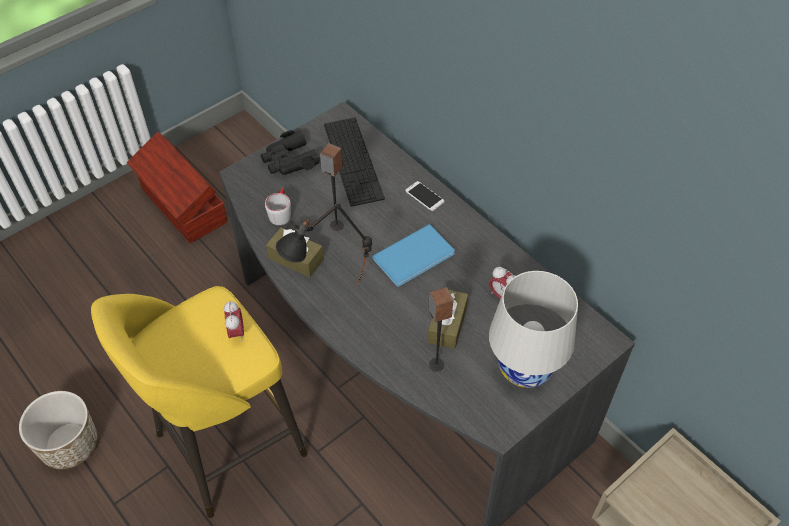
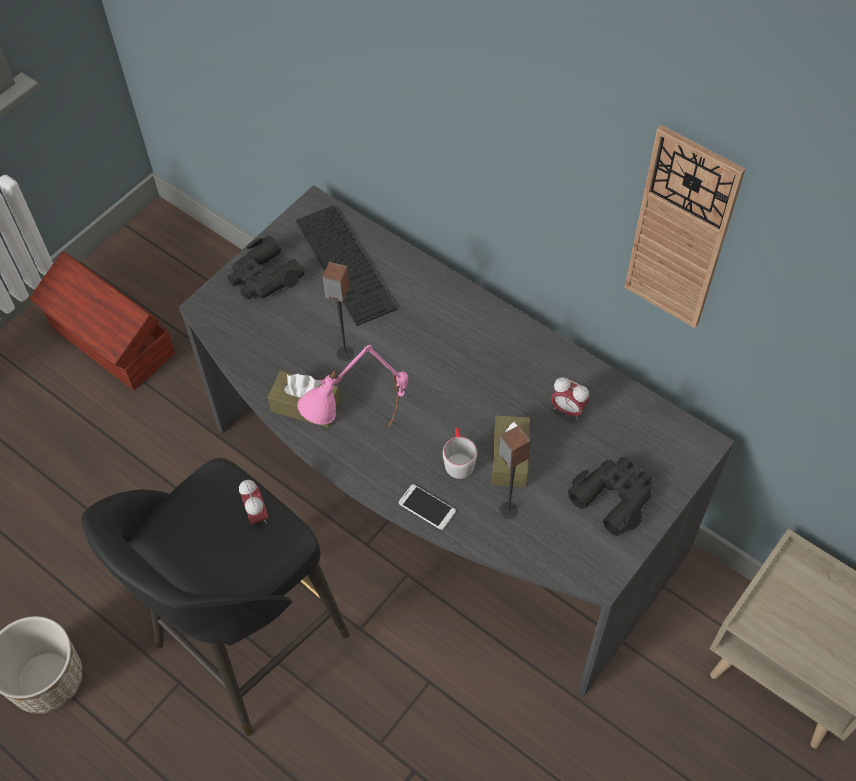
camera: 10 degrees left, 5 degrees up
yellow stool [91,286,308,518] -> black stool [81,458,349,736]
grey mug [265,188,291,225] -> grey mug moved to [443,427,477,479]
black table lamp [276,203,372,285] -> pink table lamp [297,345,408,427]
blue book [372,224,455,287] -> none
phone [405,181,444,211] -> phone moved to [399,484,456,530]
white table lamp [489,271,578,388] -> black binoculars [567,457,653,536]
none -> wall clock [625,125,746,328]

